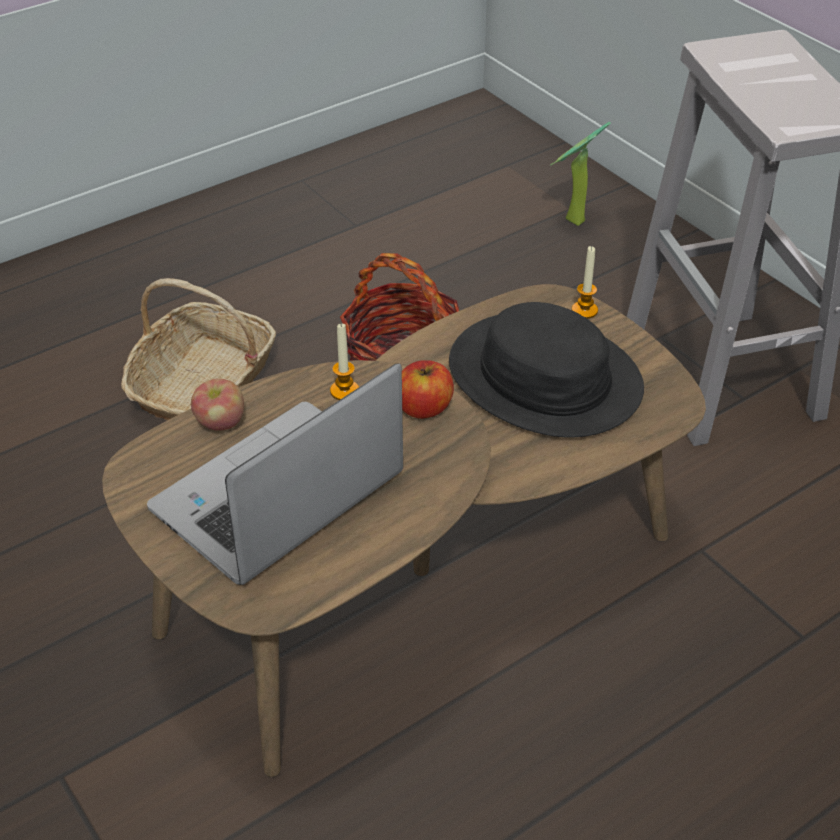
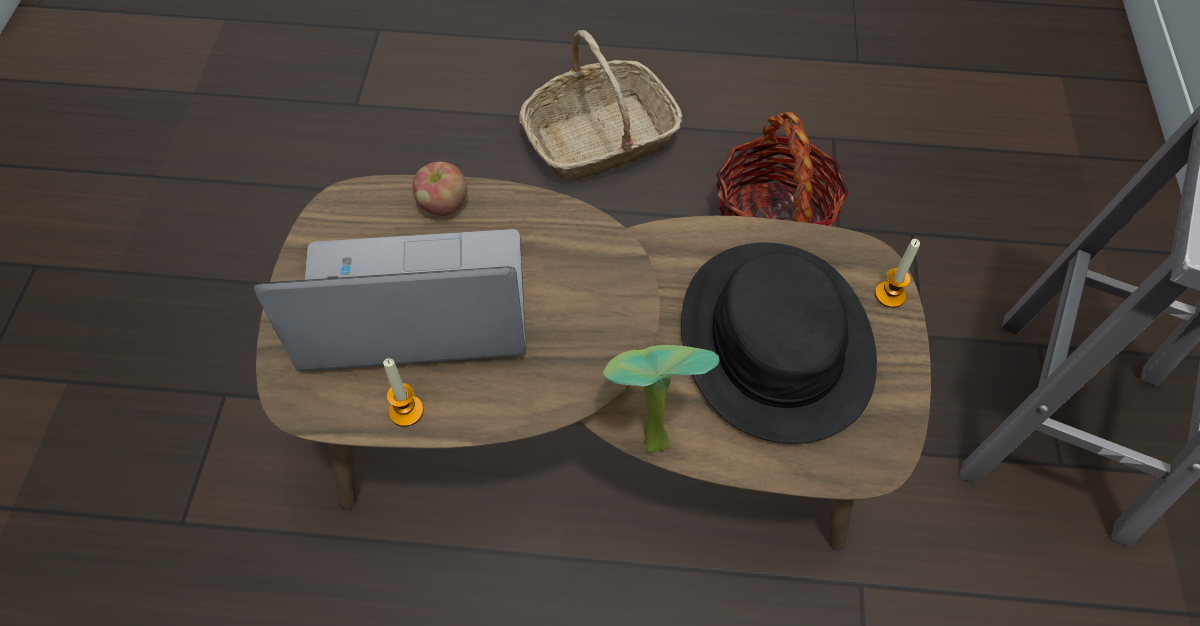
camera: 40 degrees right, 15 degrees up
candle [330,324,359,400] -> candle moved to [383,358,424,427]
apple [402,360,454,419] -> none
potted plant [550,122,611,226] -> potted plant moved to [603,345,720,452]

